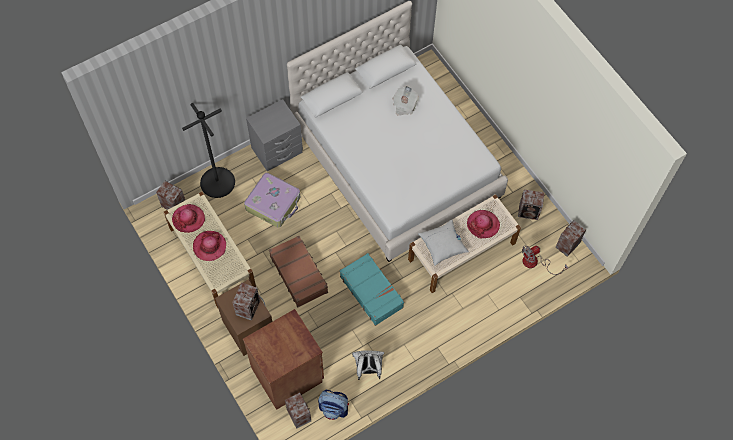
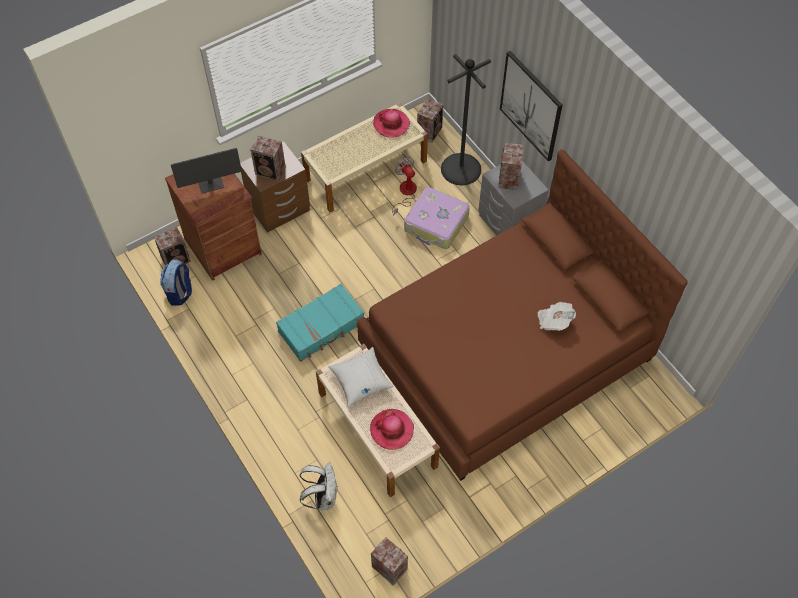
camera: 90 degrees right, 5 degrees down
hat [193,231,226,261] -> none
brown suitcase [269,236,328,307] -> none
white bed [287,1,508,262] -> brown bed [357,149,688,481]
white backpack [352,350,384,380] -> white backpack moved to [299,463,337,511]
speaker [518,189,544,220] -> speaker moved to [499,143,524,190]
fan [522,246,568,275] -> fan moved to [392,158,417,215]
none -> monitor [170,148,242,194]
none -> picture [500,51,563,162]

